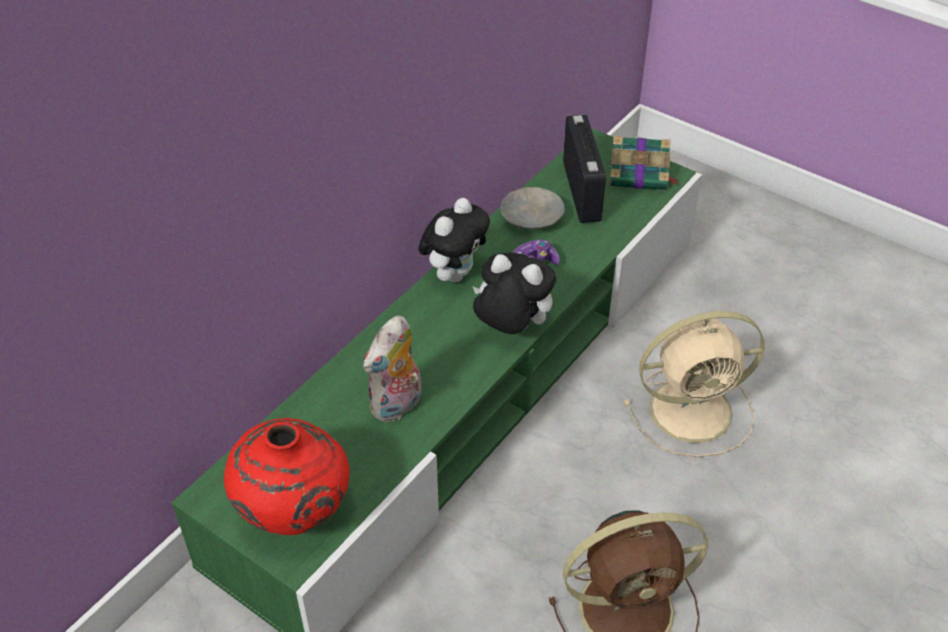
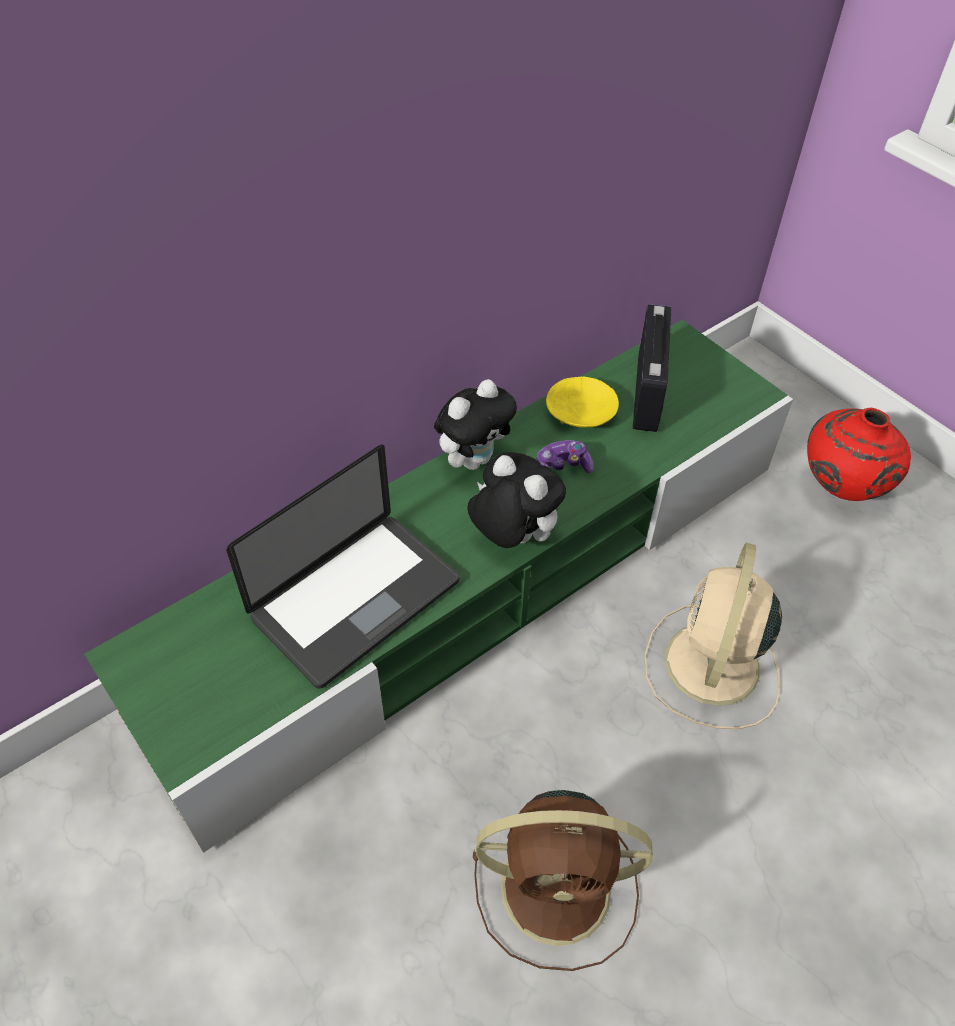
camera: 15 degrees right, 5 degrees up
red vase [224,418,350,535] -> red vase moved to [807,408,911,501]
plush toy [363,316,422,422] -> laptop [226,444,459,689]
grey bowl [500,187,565,230] -> yellow bowl [546,377,619,427]
book [610,136,678,190] -> none
beige fan [624,311,765,457] -> beige fan turned 105 degrees clockwise [644,543,782,729]

